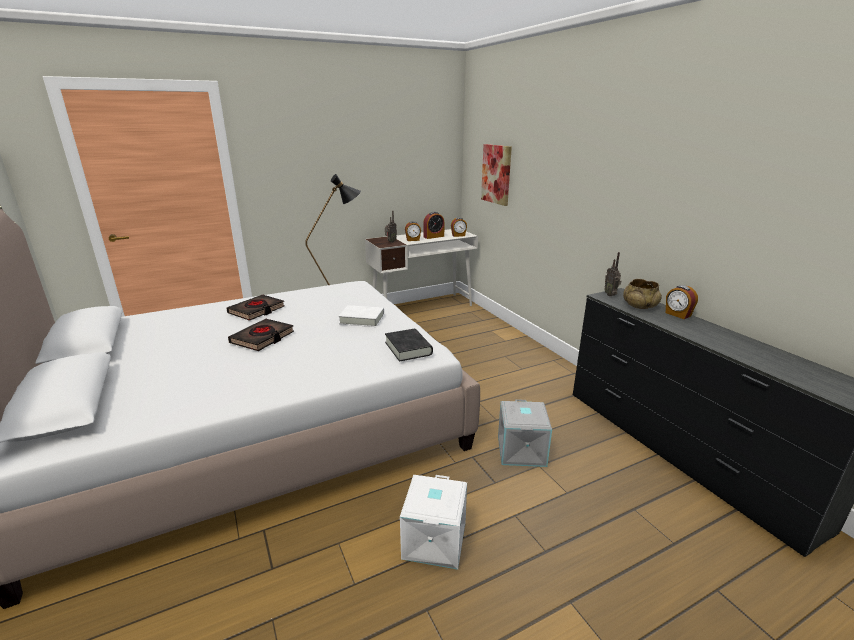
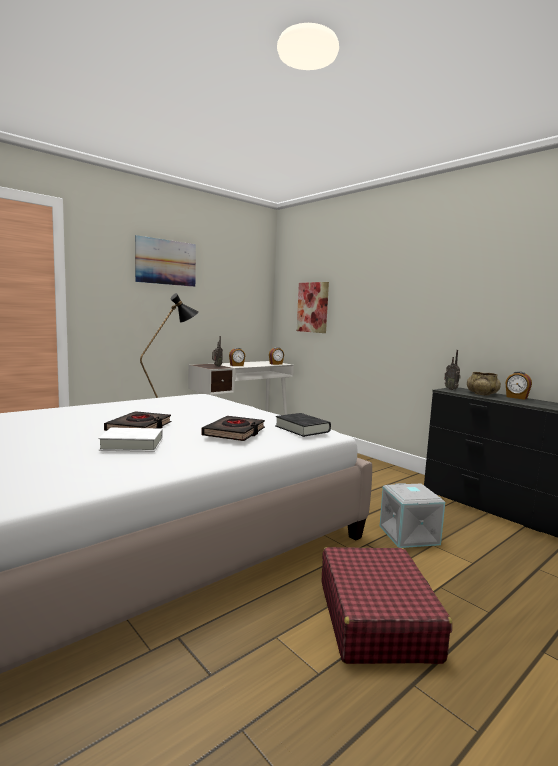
camera: 15 degrees left, 15 degrees down
black book [226,295,284,321] -> black book moved to [201,416,265,441]
white book [338,305,384,327] -> white book moved to [98,427,163,452]
white storage box [400,475,467,570] -> red suitcase [322,547,452,664]
alarm clock [423,212,444,239] -> none
none -> picture [135,235,196,287]

